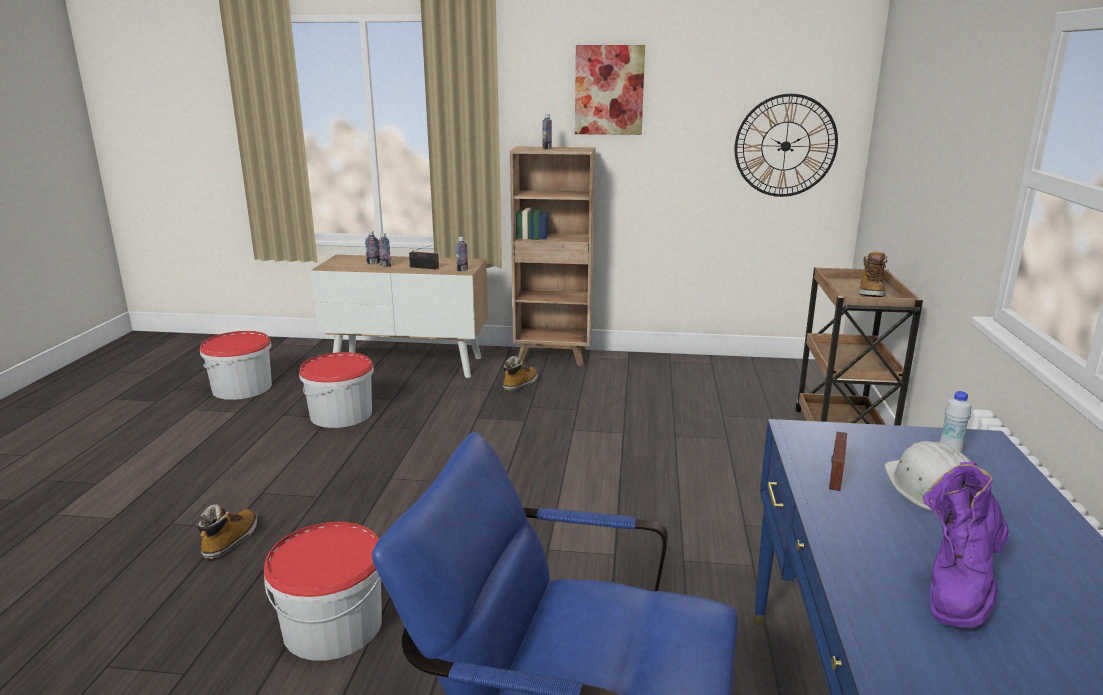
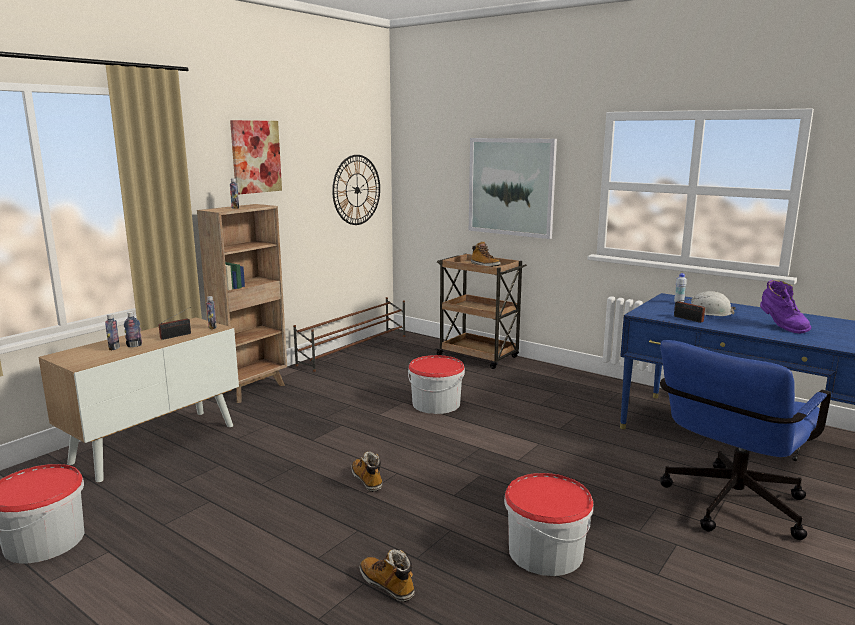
camera: 60 degrees left, 5 degrees down
bucket [299,352,374,428] -> bucket moved to [408,355,465,414]
boot [503,356,538,391] -> boot moved to [351,451,382,492]
none -> brown shoe rack [293,297,405,372]
none -> picture [469,138,557,239]

